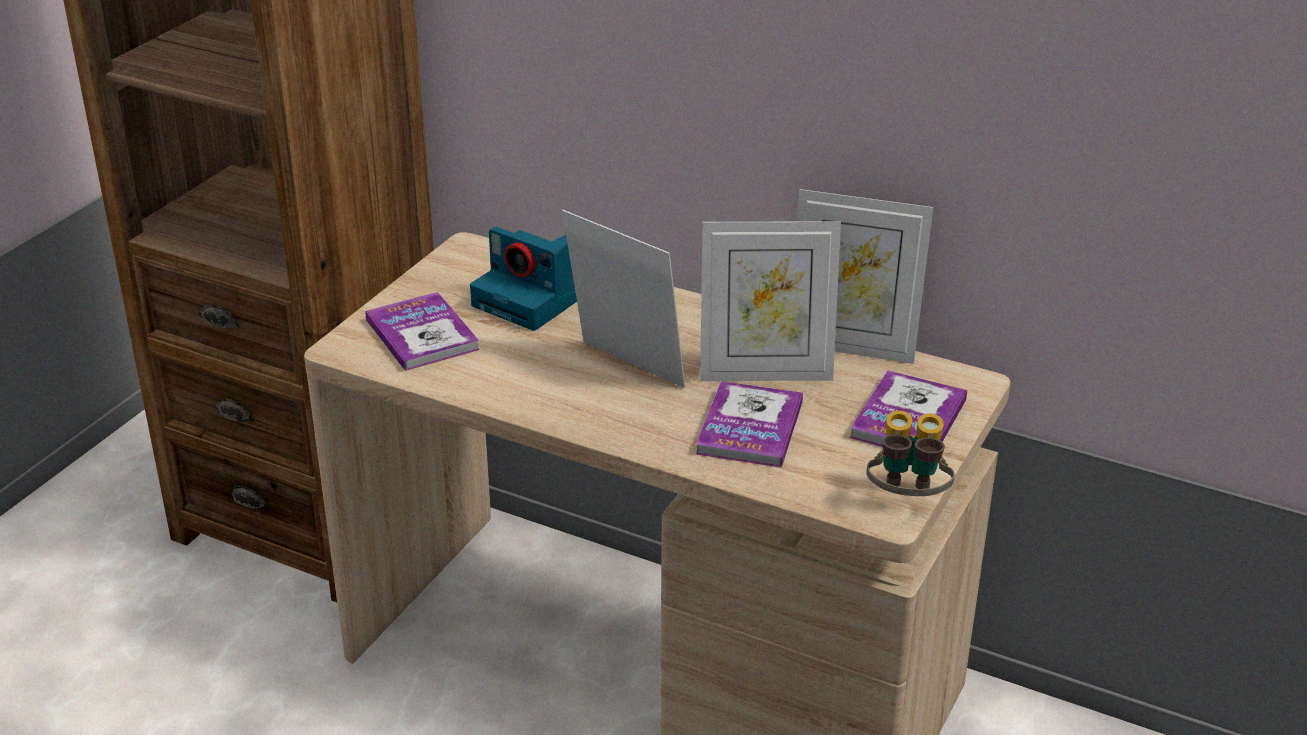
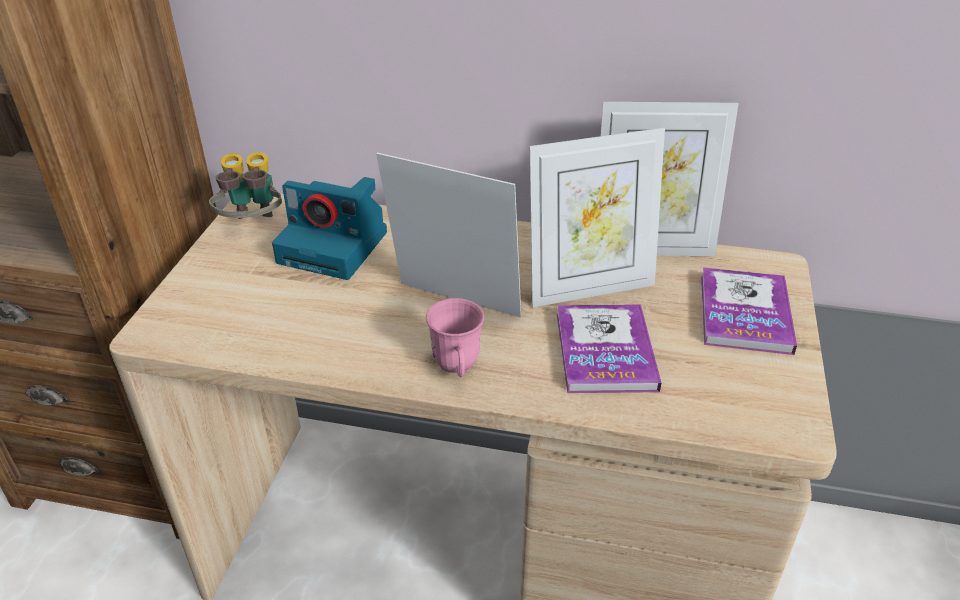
camera: 15 degrees left, 5 degrees up
book [365,292,480,371] -> none
binoculars [866,410,955,496] -> binoculars moved to [209,152,282,219]
none -> pink mug [426,298,484,377]

